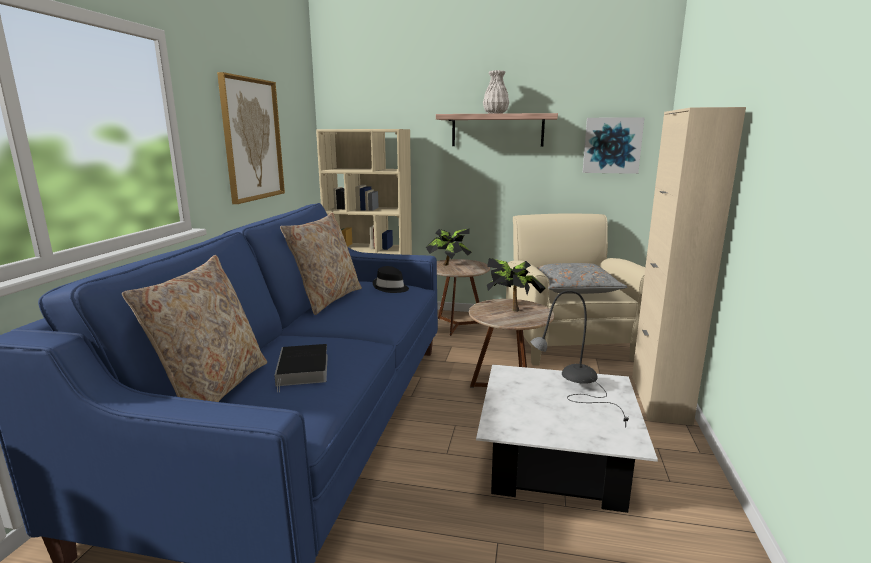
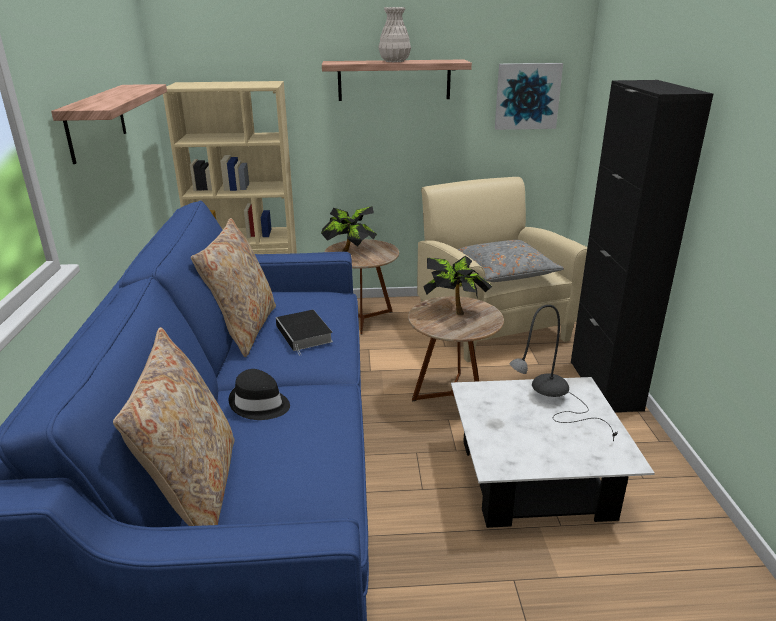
camera: 15 degrees left, 10 degrees up
picture [217,72,285,204] -> shelf [51,84,167,164]
book [274,344,328,392] -> book moved to [276,310,333,355]
black hat [373,266,409,293] -> black hat moved to [228,369,290,420]
beige cabinet [632,107,746,425] -> black cabinet [571,80,713,412]

